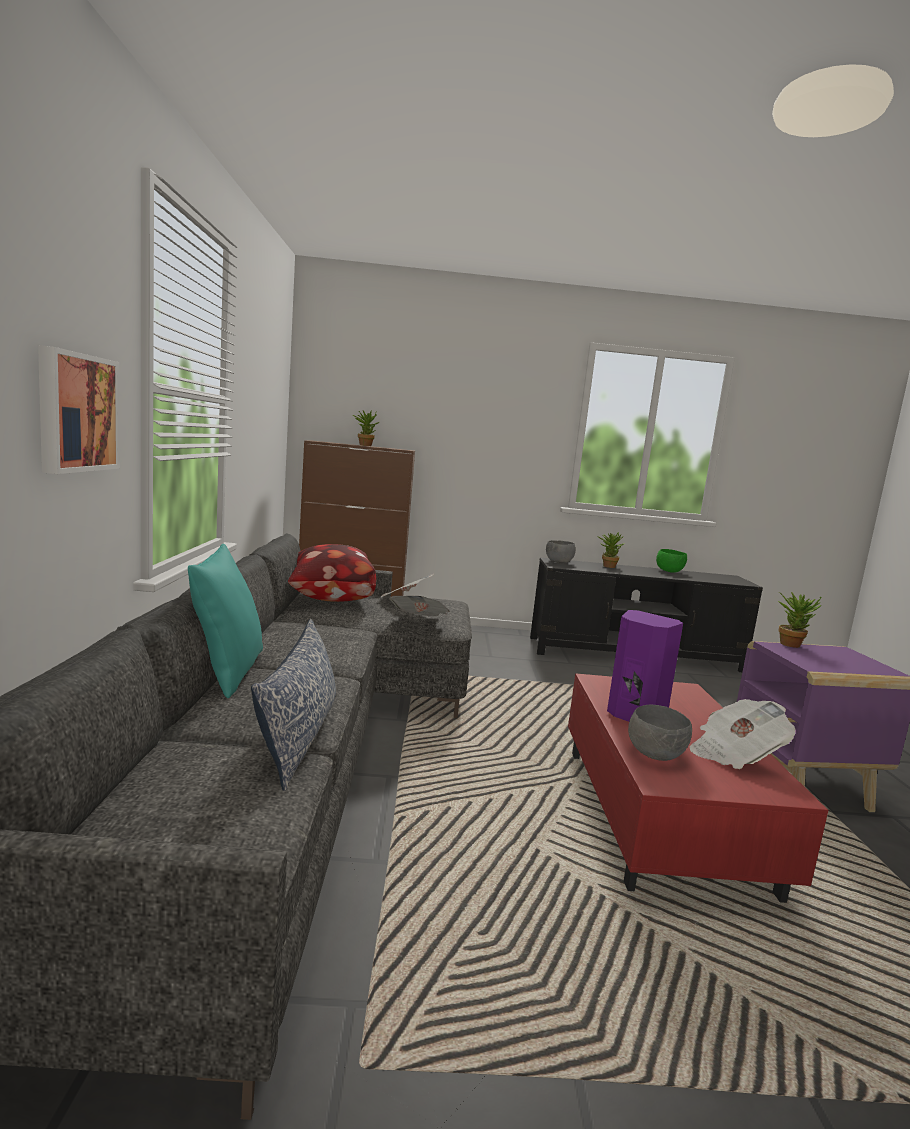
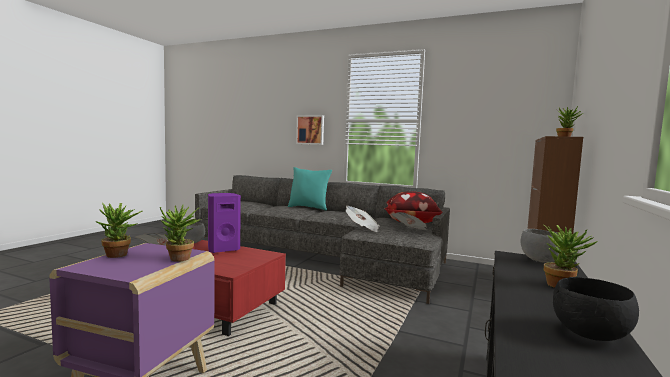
camera: 115 degrees right, 5 degrees down
pillow [251,619,336,791] -> none
green bowl [656,549,687,573] -> black bowl [553,277,639,341]
none -> potted plant [95,203,143,258]

